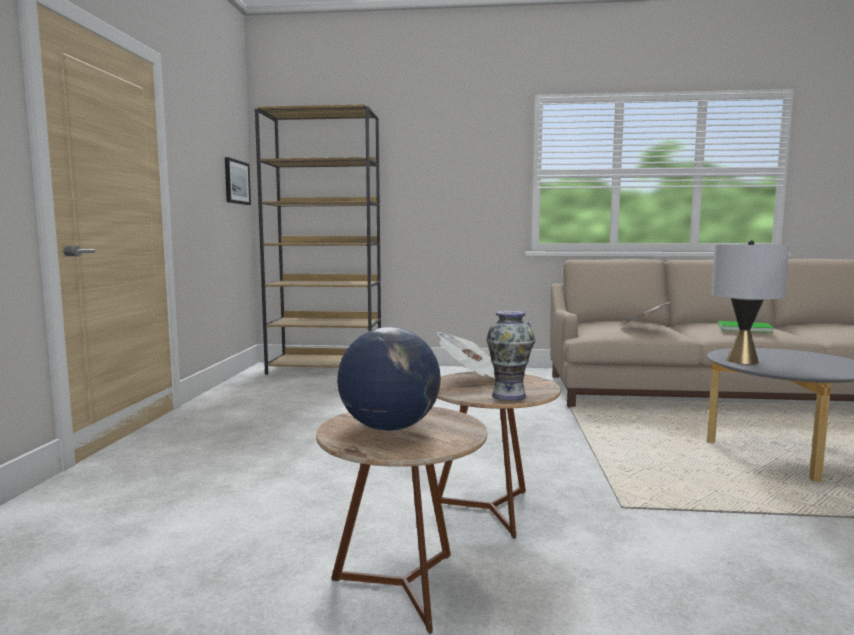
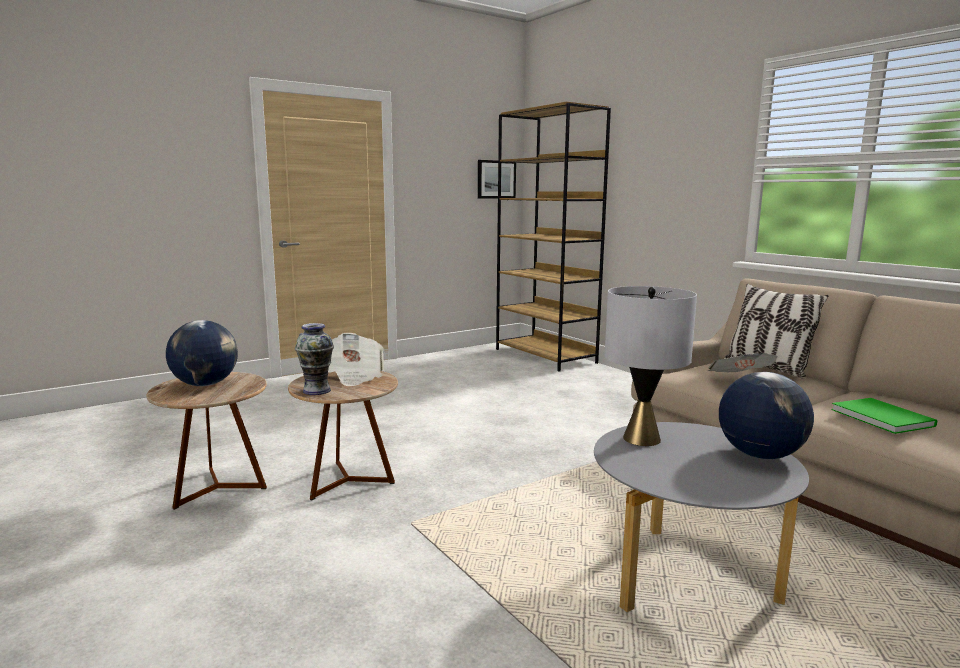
camera: 50 degrees right, 5 degrees up
none -> globe [719,372,814,459]
none -> pillow [724,284,828,379]

